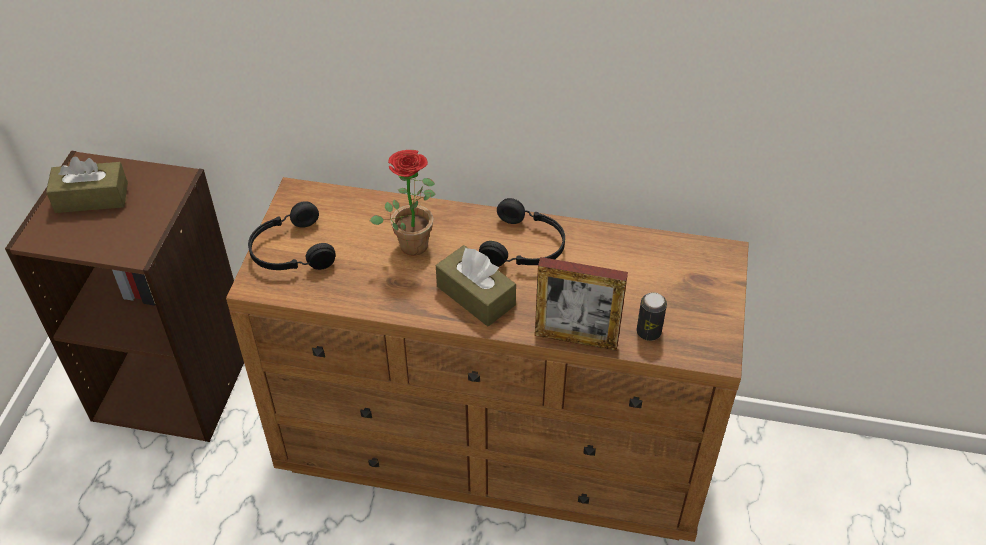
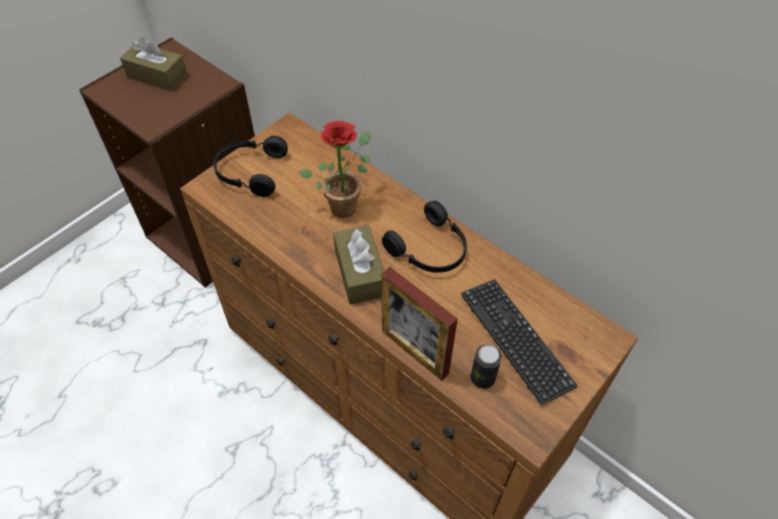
camera: 30 degrees right, 5 degrees up
none -> keyboard [461,279,578,404]

